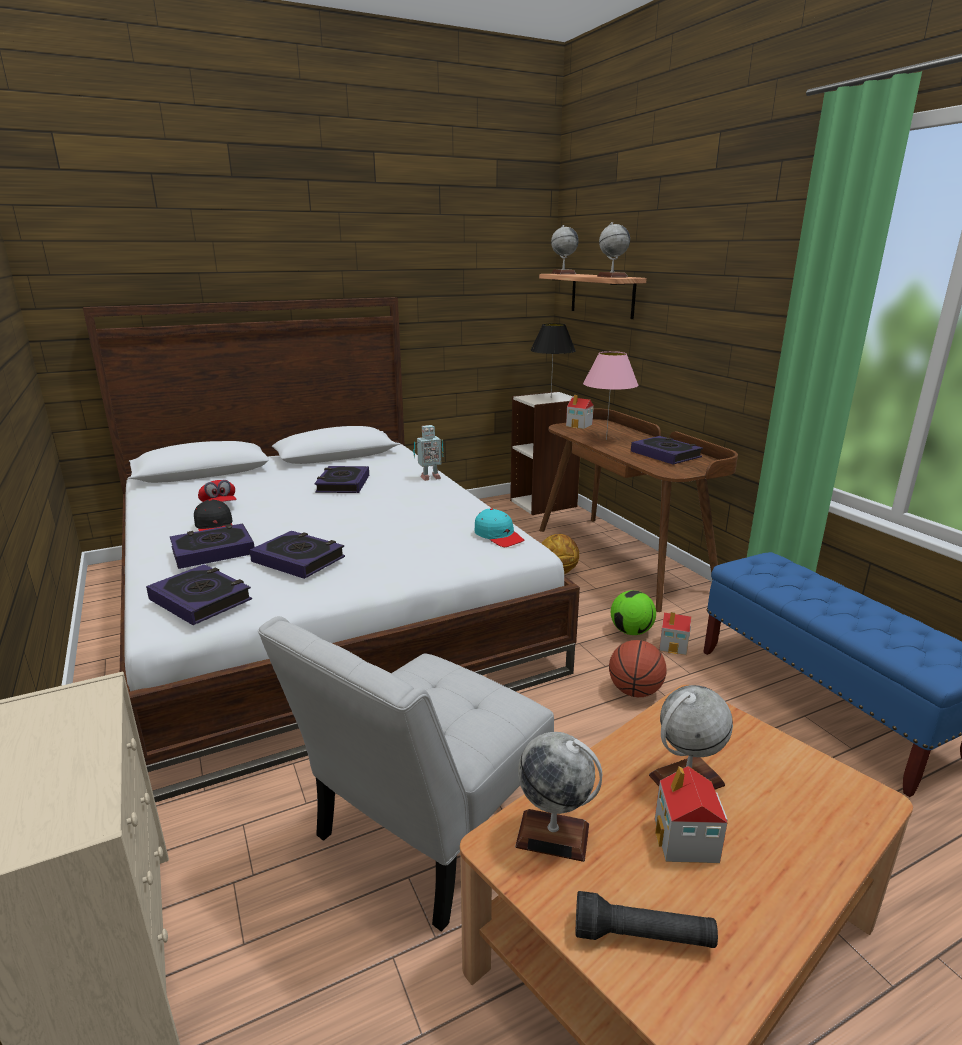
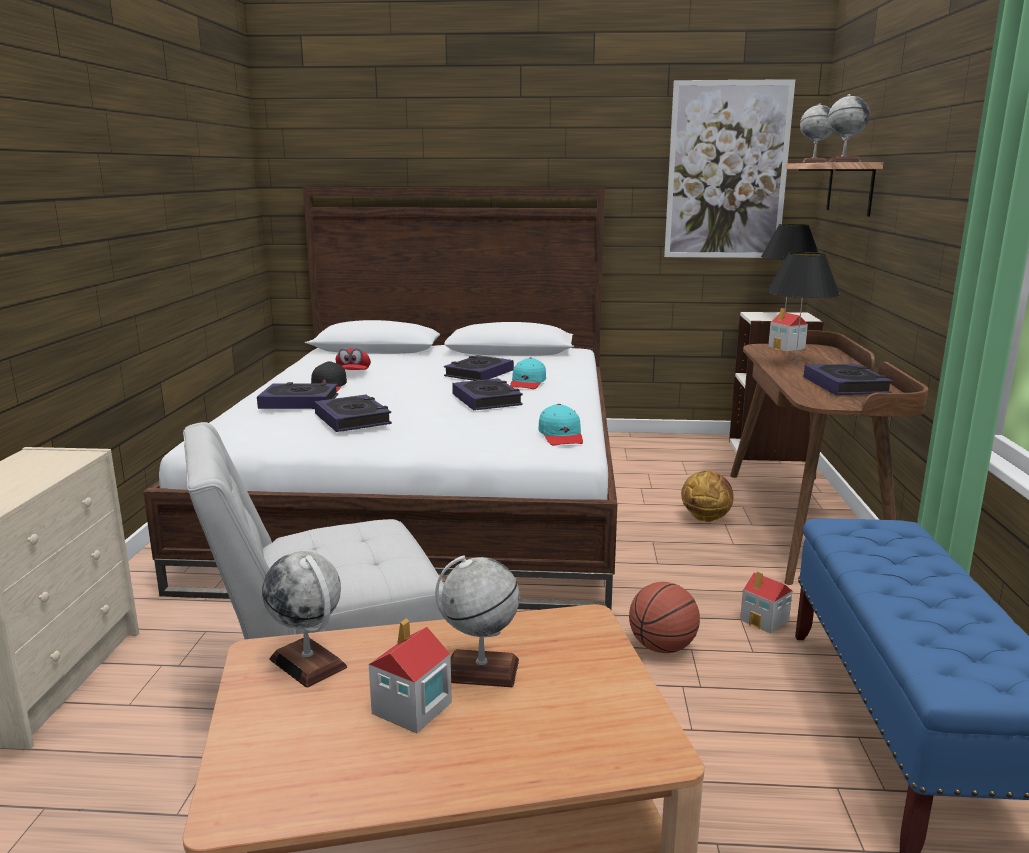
camera: 30 degrees right, 5 degrees down
book [146,564,252,625] -> book moved to [452,378,523,410]
toy robot [413,425,443,481] -> none
black flashlight [576,891,718,948] -> none
pink table lamp [583,351,638,440] -> black table lamp [767,252,840,364]
football [611,590,656,635] -> none
none -> turquoise cap [510,357,546,389]
none -> picture [664,79,795,258]

